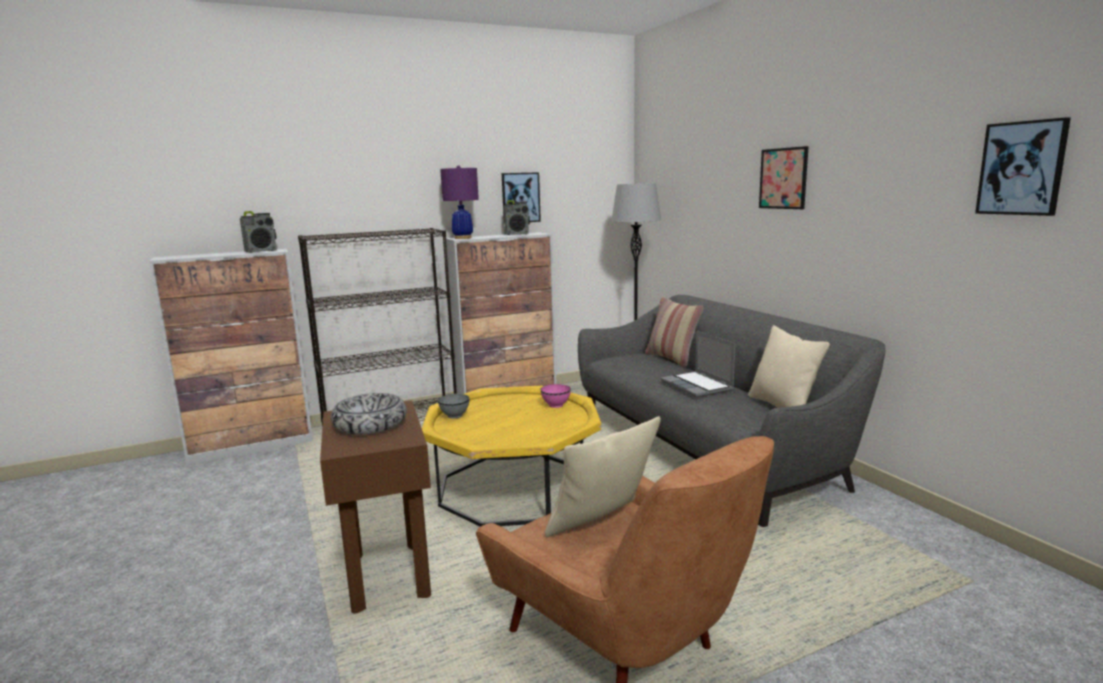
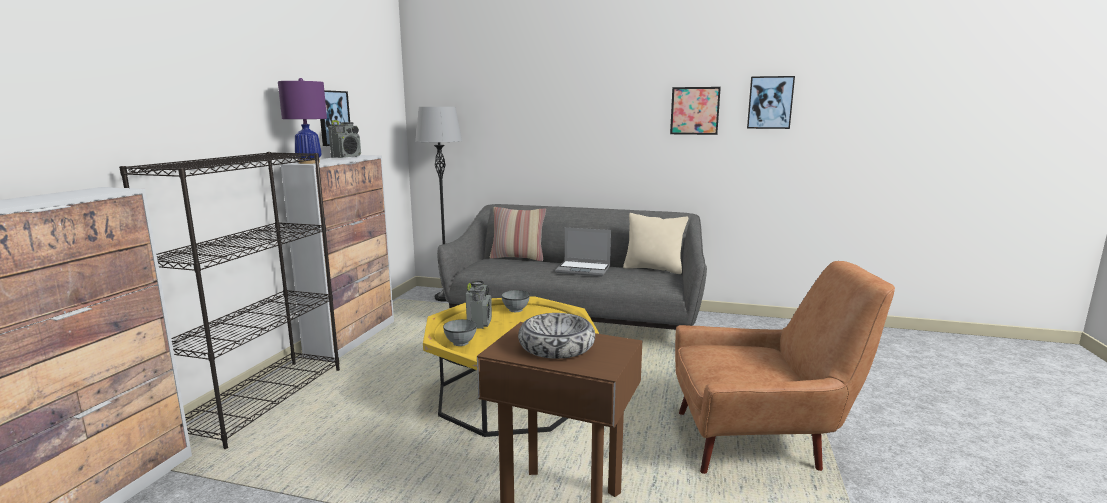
camera: 50 degrees left, 0 degrees up
radio [240,211,276,253] -> radio moved to [466,280,492,329]
pink bowl [541,384,571,408] -> grey bowl [501,290,530,312]
beige pillow [545,416,661,537] -> none
picture [759,146,809,209] -> picture moved to [670,87,721,135]

